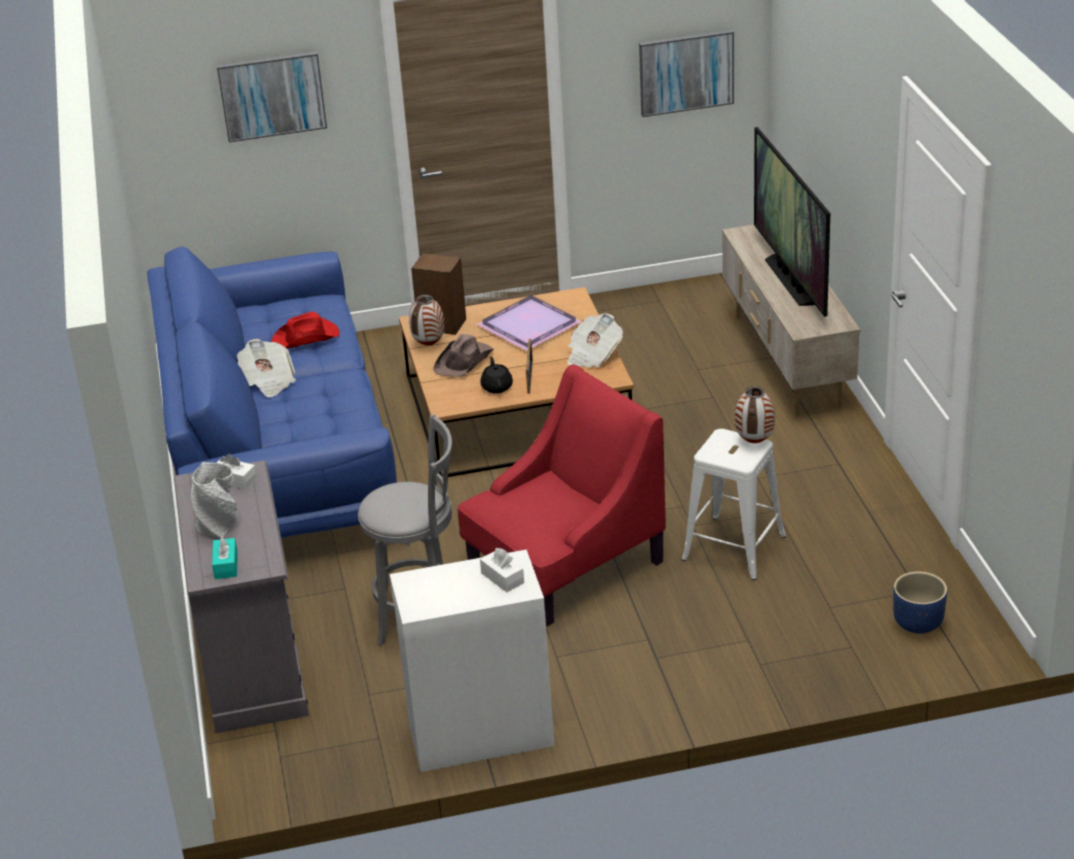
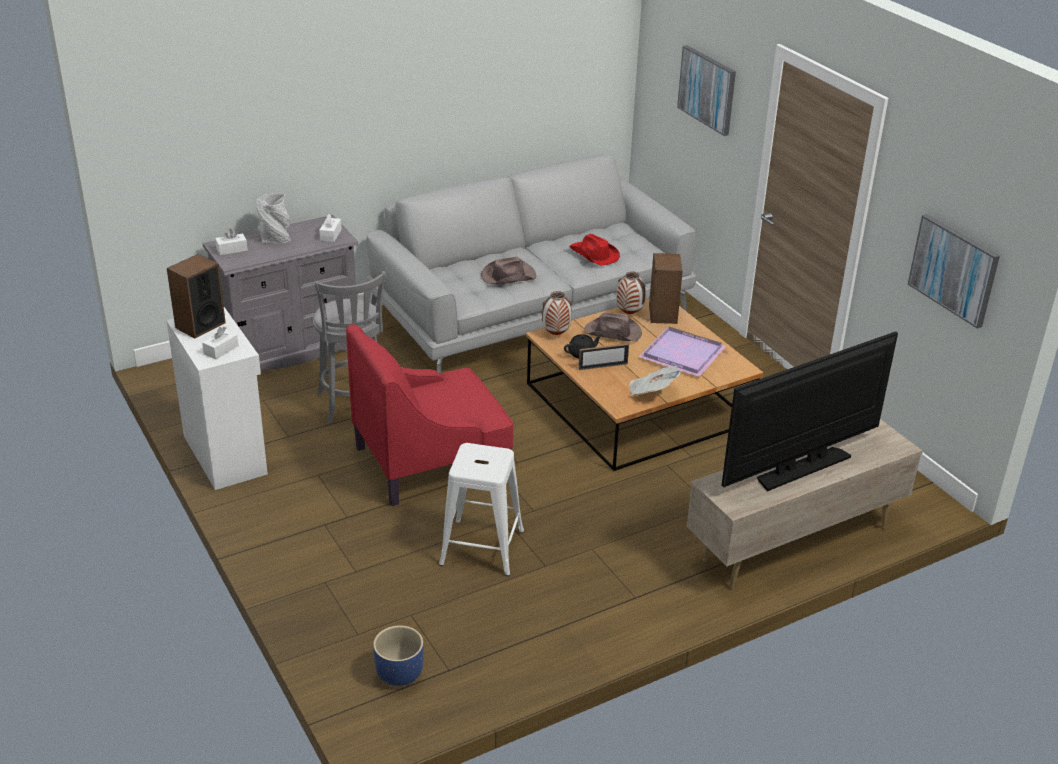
camera: 70 degrees right, 0 degrees up
blue sofa [147,247,410,546] -> grey sofa [367,155,696,374]
turquoise tissue box [212,535,238,579] -> white tissue box [215,229,248,255]
newspaper [237,339,296,397] -> none
red armchair [458,364,666,627] -> red armchair turned 120 degrees clockwise [346,324,513,506]
vase [735,386,775,443] -> vase moved to [542,291,572,335]
none -> speaker [167,254,226,338]
none -> brown hat [481,257,536,284]

